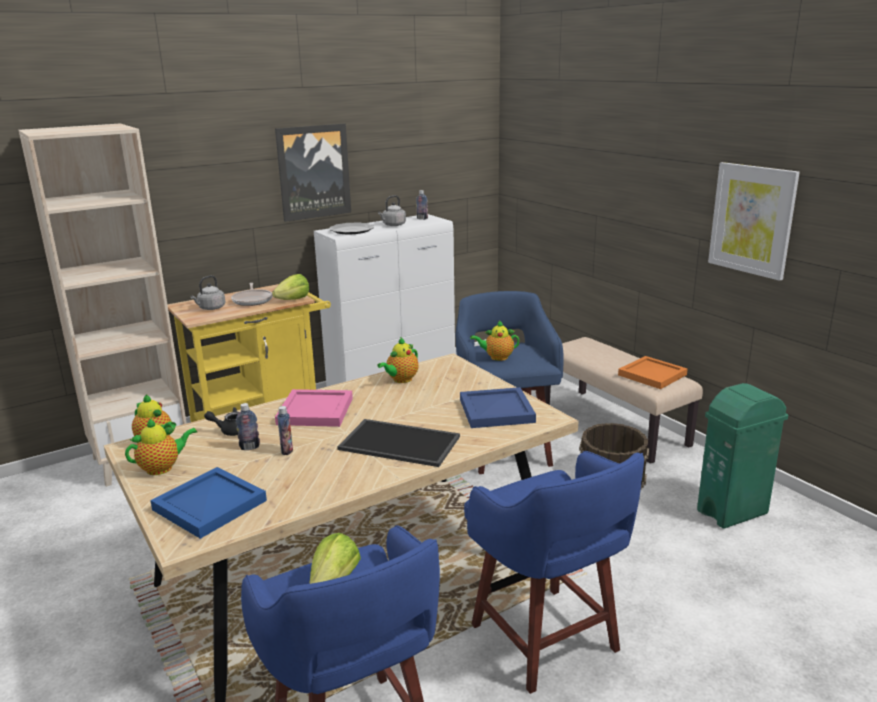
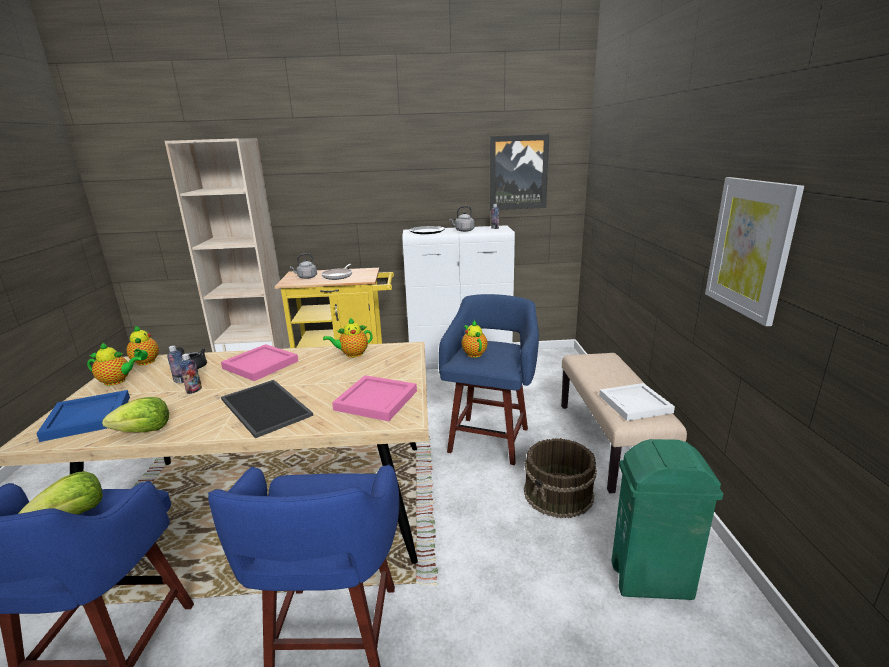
camera: 30 degrees right, 0 degrees up
lettuce [272,274,309,300] -> lettuce moved to [102,397,169,432]
picture [275,124,351,222] -> picture moved to [490,134,549,210]
blue tray [460,387,536,428] -> pink tray [332,375,417,421]
teapot [470,320,520,361] -> teapot turned 45 degrees clockwise [462,320,487,358]
orange tray [618,356,687,389] -> white tray [599,383,675,421]

